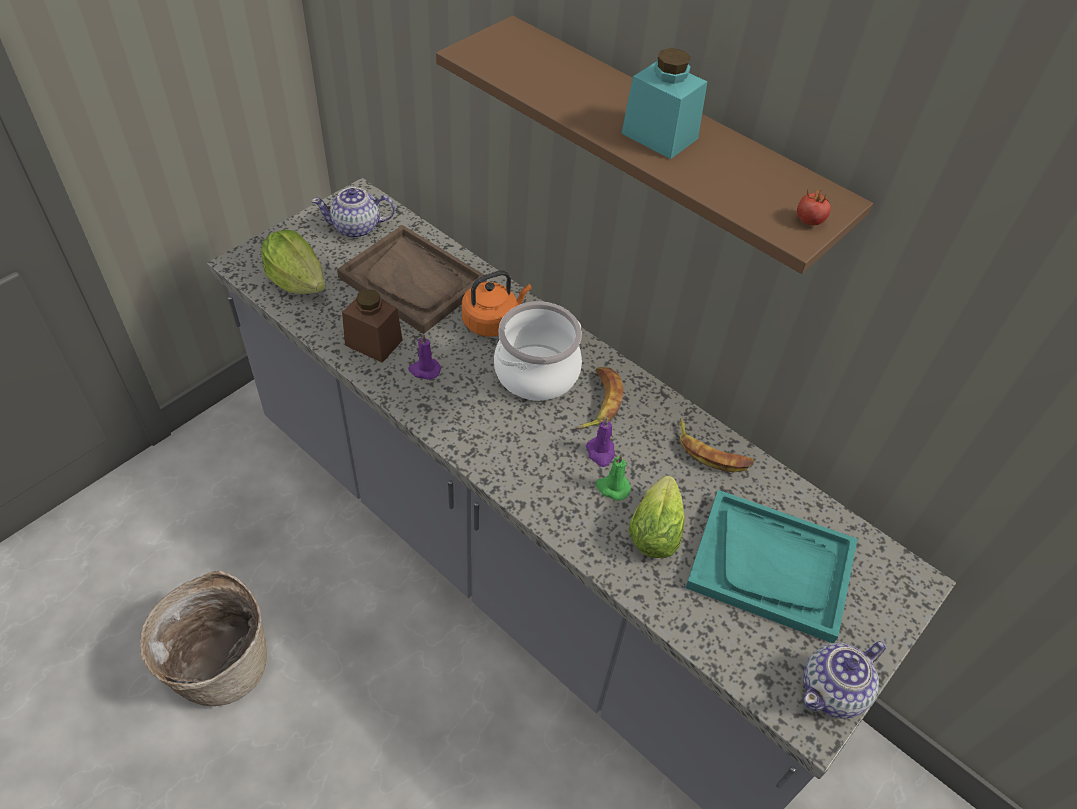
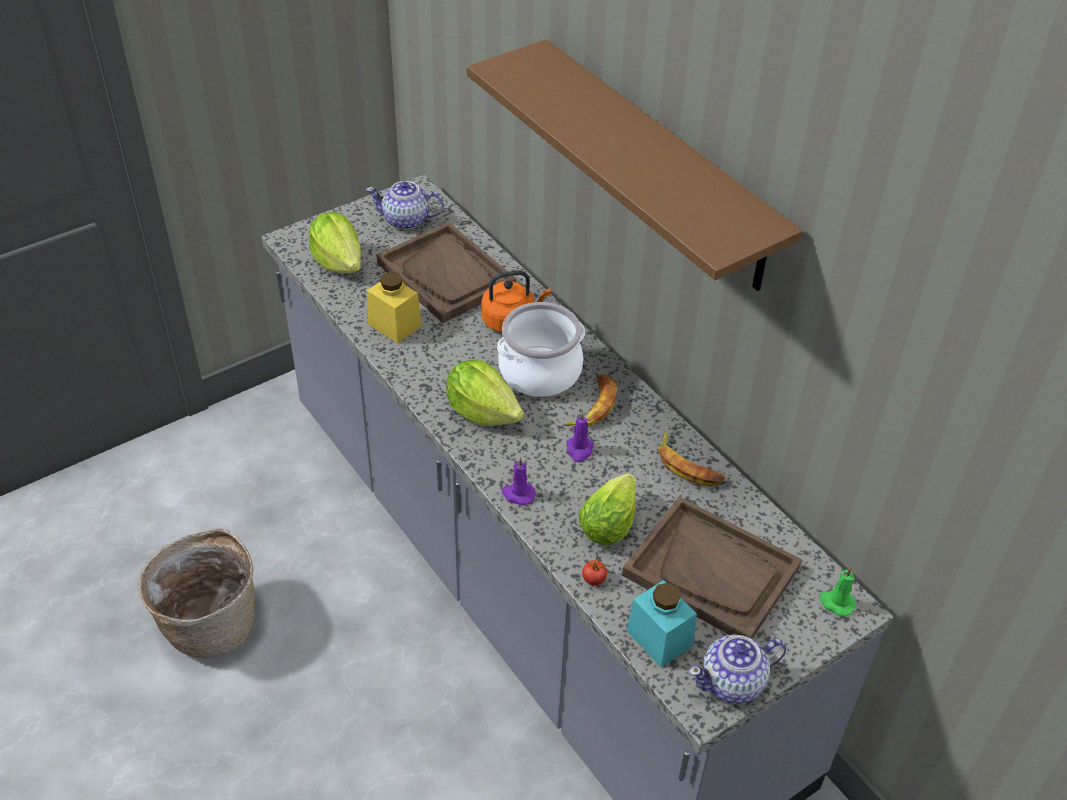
camera: 15 degrees right, 5 degrees down
brown jar [342,289,403,363] -> yellow jar [367,272,422,343]
purple candle [408,333,441,380] -> purple candle moved to [502,457,536,505]
green candle [595,454,631,501] -> green candle moved to [819,567,856,616]
turquoise jar [621,48,707,159] -> turquoise jar moved to [626,580,697,668]
turquoise tray [685,490,858,643] -> brown tray [622,497,802,639]
tomato [797,189,831,226] -> tomato moved to [582,559,607,585]
none -> lettuce [446,359,524,426]

